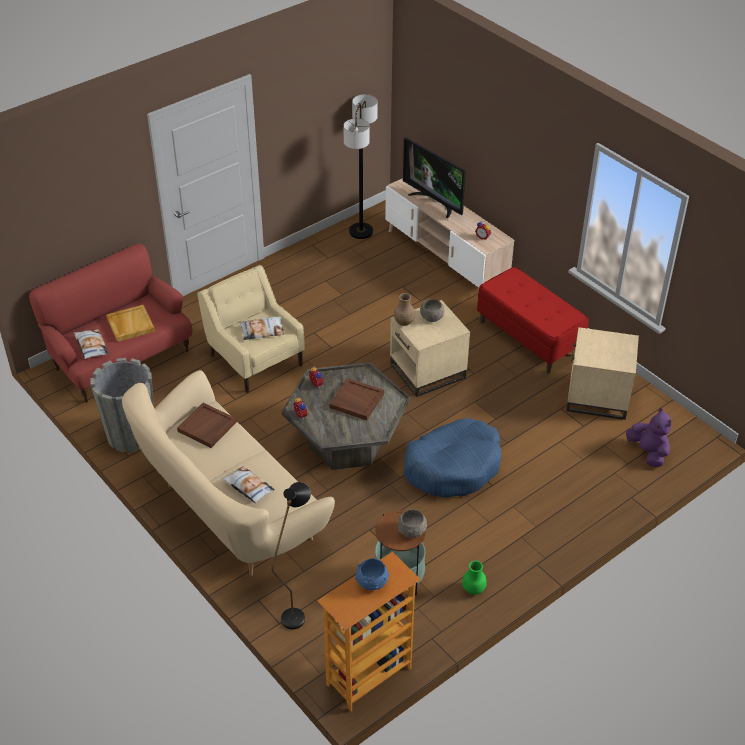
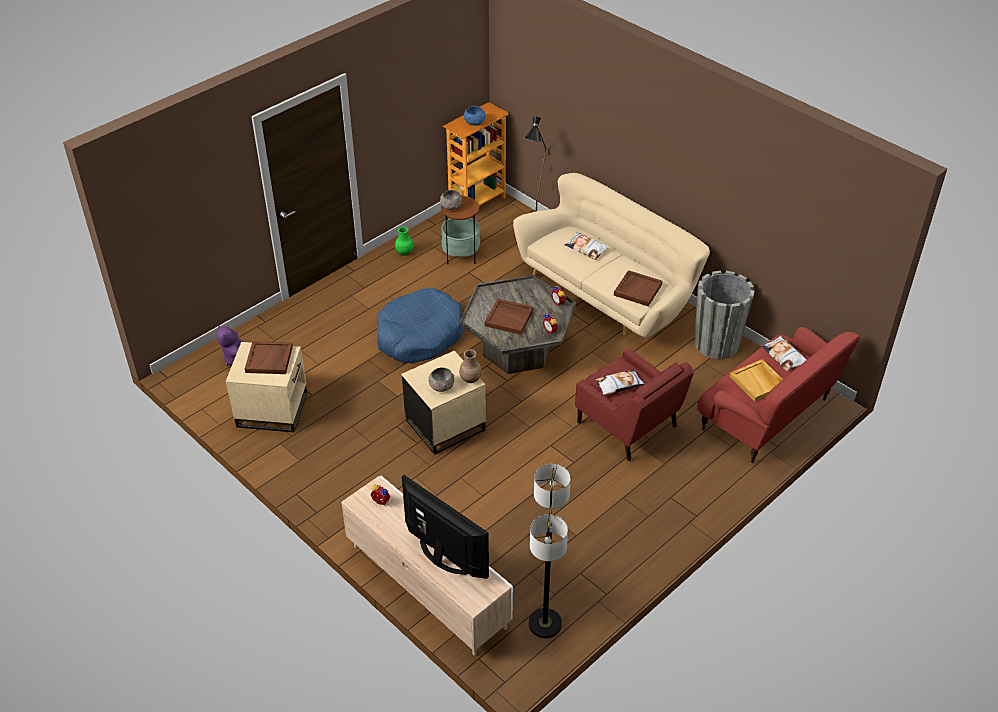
camera: 175 degrees right, 0 degrees up
beige armchair [197,265,305,393] -> red armchair [575,348,694,461]
red bench [477,267,589,374] -> none
none -> brown tray [245,341,293,374]

